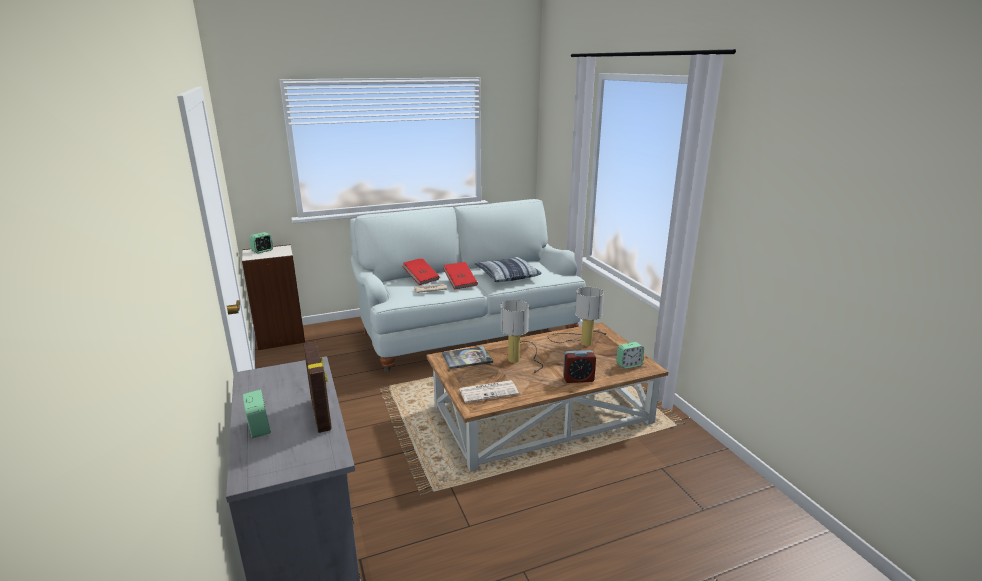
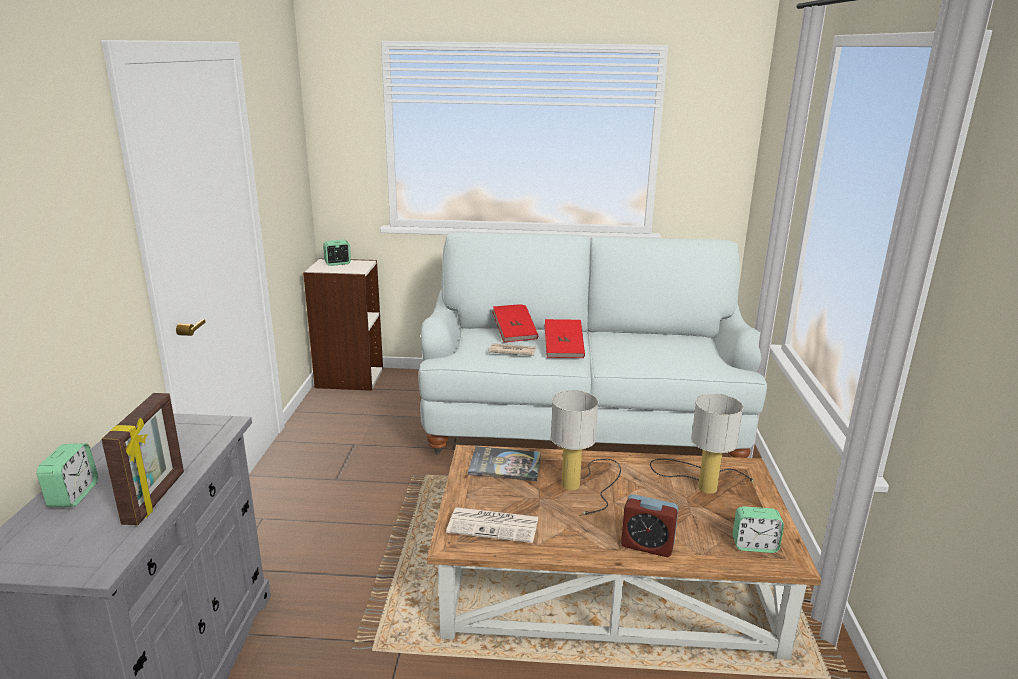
camera: 25 degrees right, 0 degrees up
pillow [475,257,541,282] -> none

